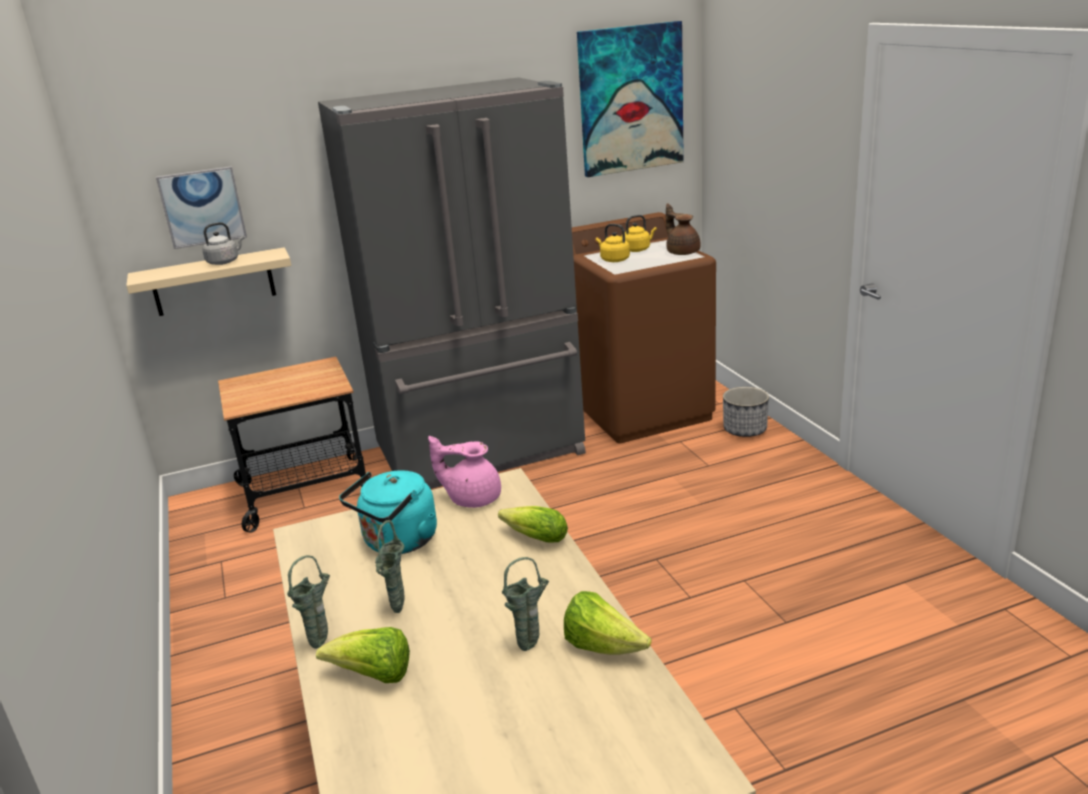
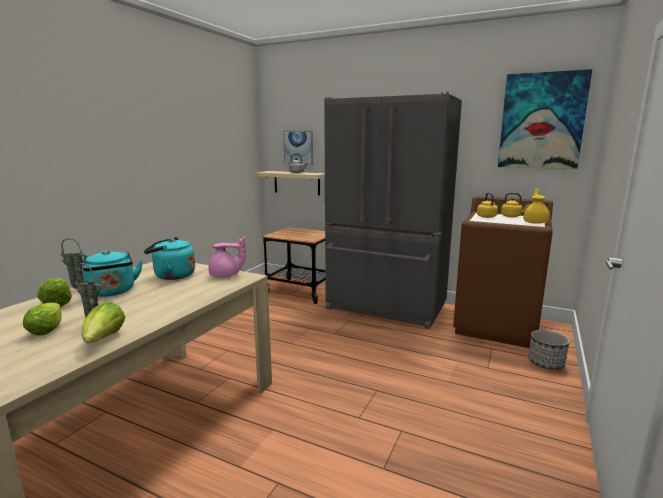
camera: 45 degrees right, 10 degrees down
green vase [375,520,405,613] -> turquoise kettle [82,250,143,297]
pink teapot [428,436,501,508] -> pink teapot turned 120 degrees clockwise [208,236,246,278]
lettuce [498,506,568,543] -> lettuce moved to [23,303,62,336]
brown teapot [666,204,701,255] -> yellow teapot [523,188,550,224]

